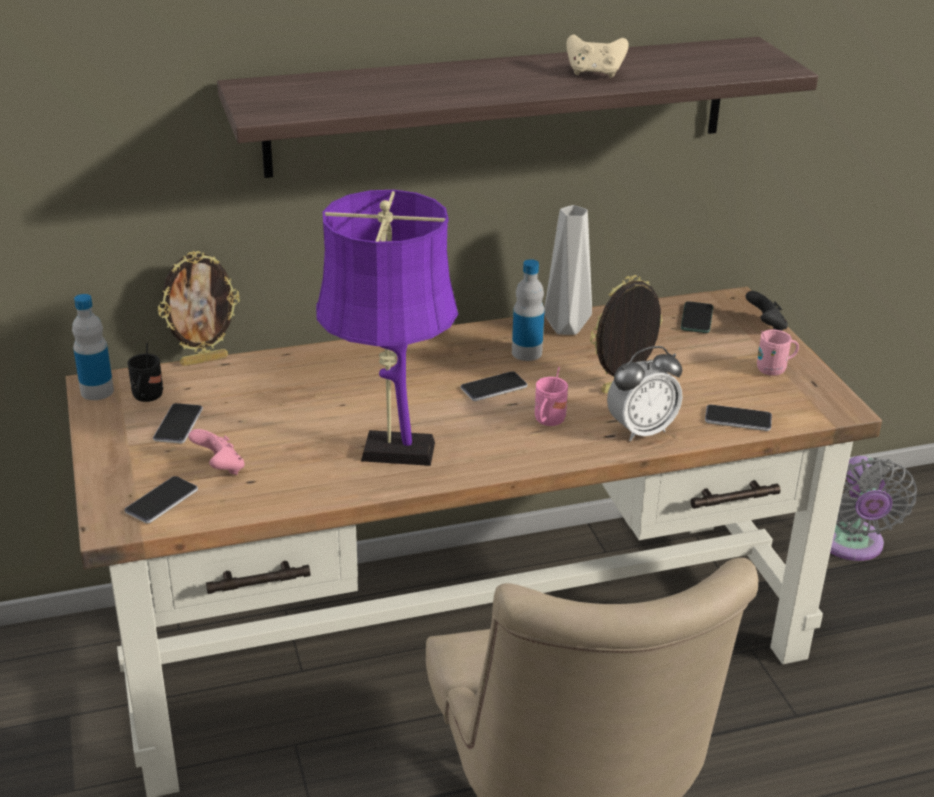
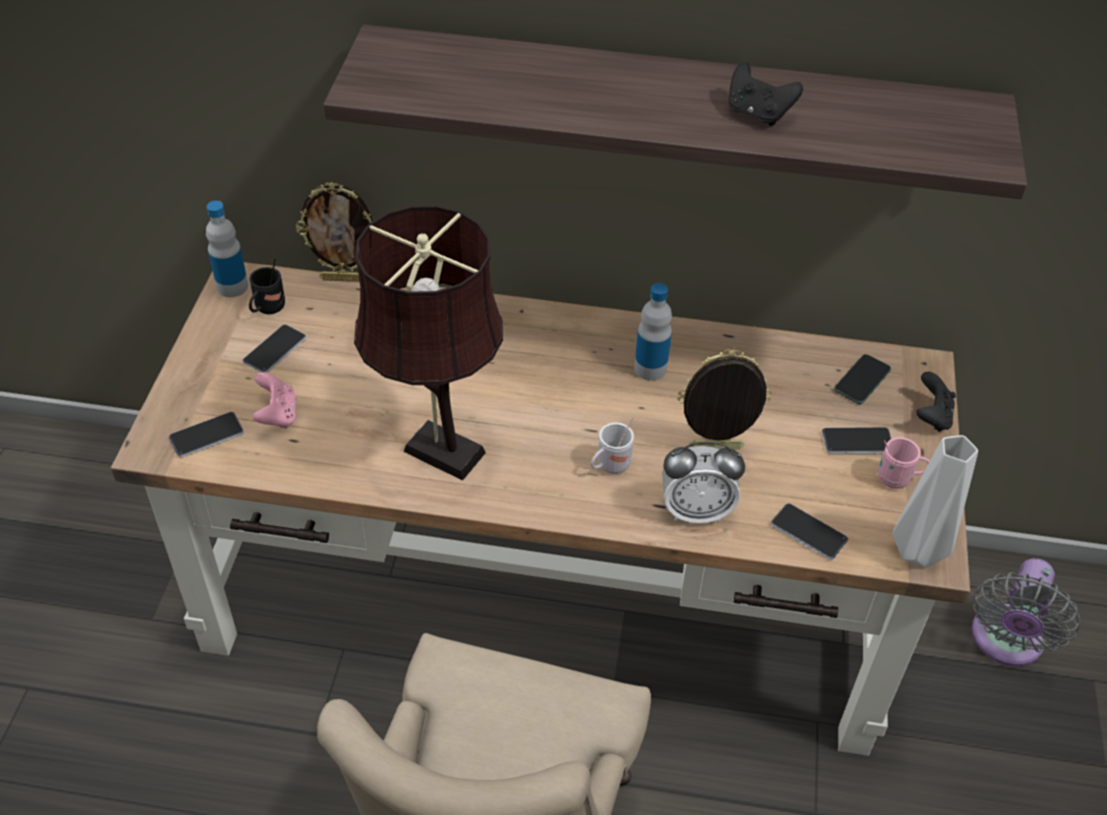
camera: 25 degrees right, 15 degrees up
purple table lamp [316,190,458,466] -> brown table lamp [354,205,503,481]
phone [461,371,527,401] -> phone moved to [822,427,891,454]
pink mug [535,367,568,426] -> white mug [591,418,634,474]
grey vase [544,205,592,335] -> grey vase moved to [893,435,978,568]
beige game controller [566,35,629,78] -> black game controller [729,62,803,126]

